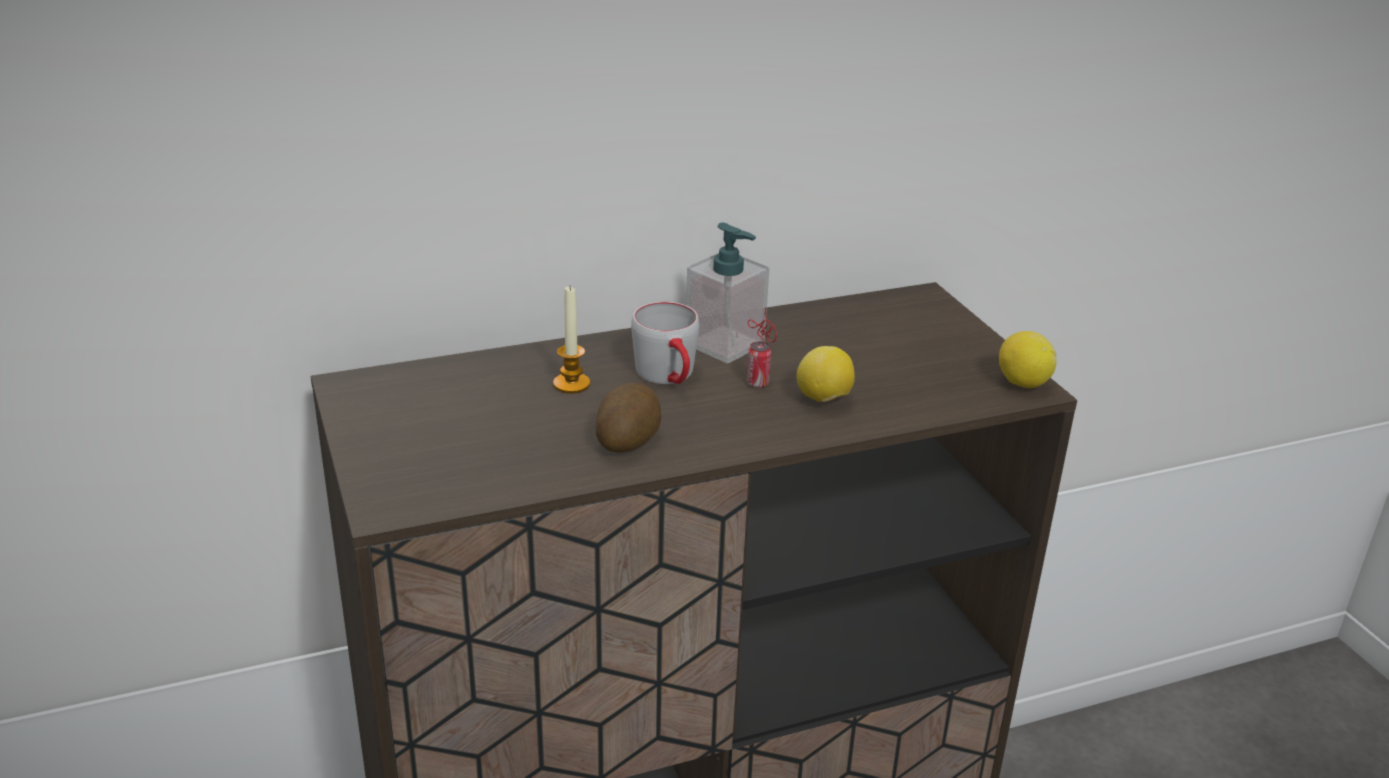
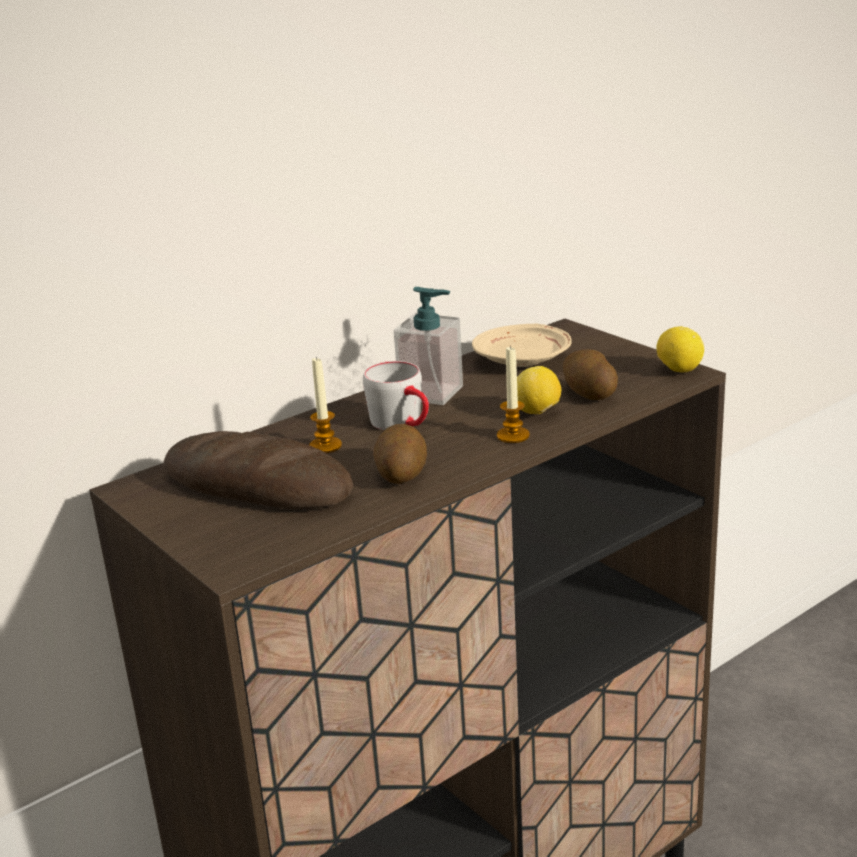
camera: 15 degrees left, 5 degrees down
can [747,307,777,387] -> none
none -> bread [163,431,354,509]
none -> beige plate [472,324,572,367]
none -> candle [497,345,530,443]
none -> potato [563,349,618,400]

